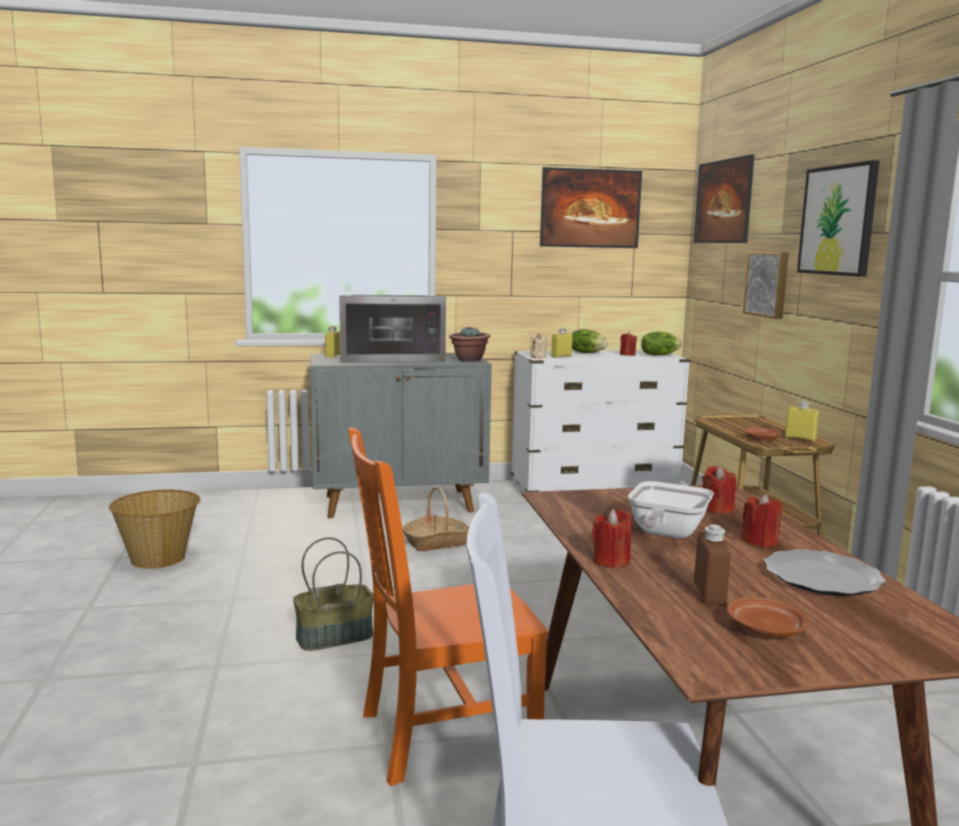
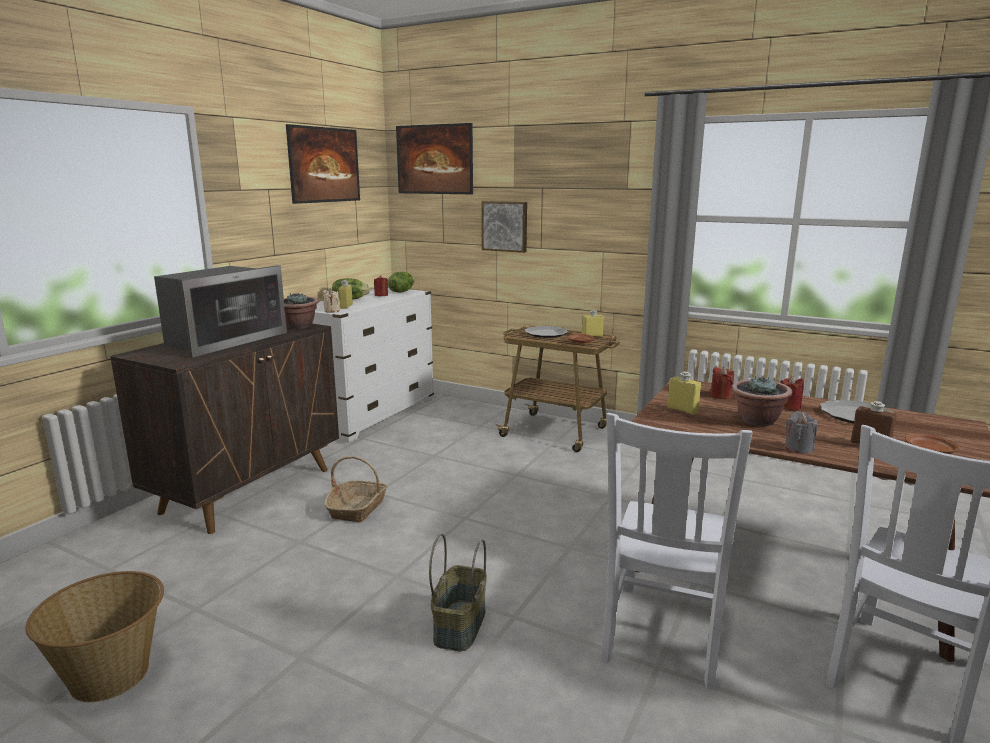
camera: 50 degrees left, 5 degrees up
grey cabinet [310,353,492,519] -> brown cabinet [110,324,339,534]
yellow bottle [325,326,340,358] -> yellow bottle moved to [667,372,701,415]
orange chair [348,427,548,786] -> white chair [601,413,753,689]
red candle [592,509,632,568] -> grey candle [785,411,817,454]
frying pan [628,481,714,539] -> potted plant [731,376,792,426]
picture [797,160,880,277] -> none
none -> plate [525,326,568,338]

